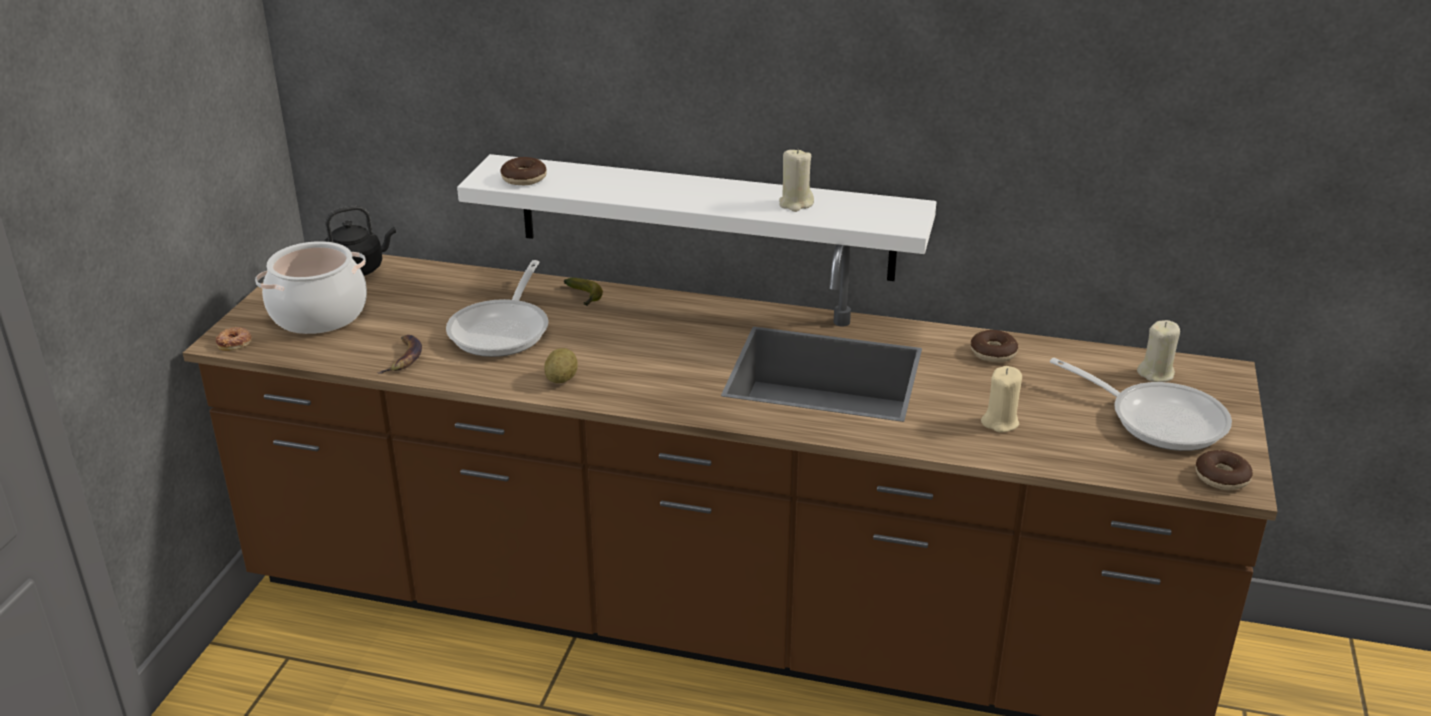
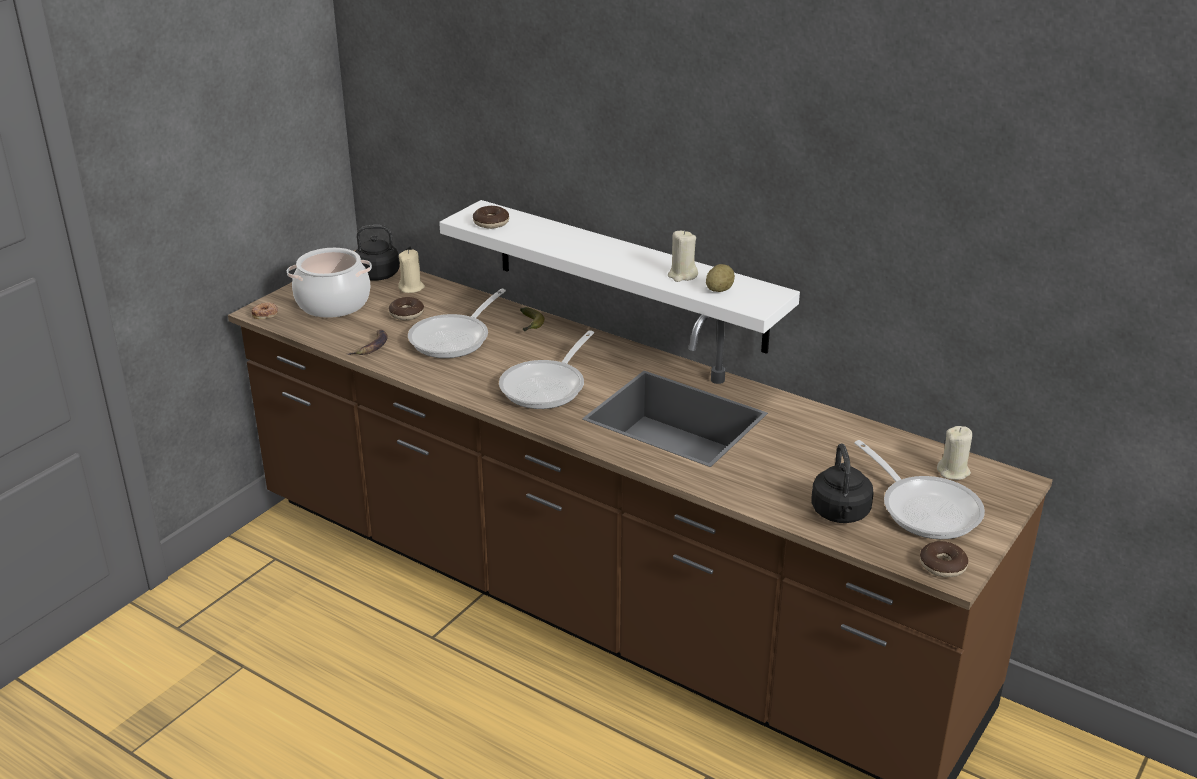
camera: 20 degrees right, 0 degrees up
potato [544,348,578,383] -> potato moved to [706,264,735,292]
donut [971,330,1018,362] -> donut moved to [389,297,424,320]
beige candle [981,366,1022,432] -> beige candle moved to [398,249,425,293]
none -> frying pan [499,330,594,409]
none -> black kettle [811,444,874,523]

